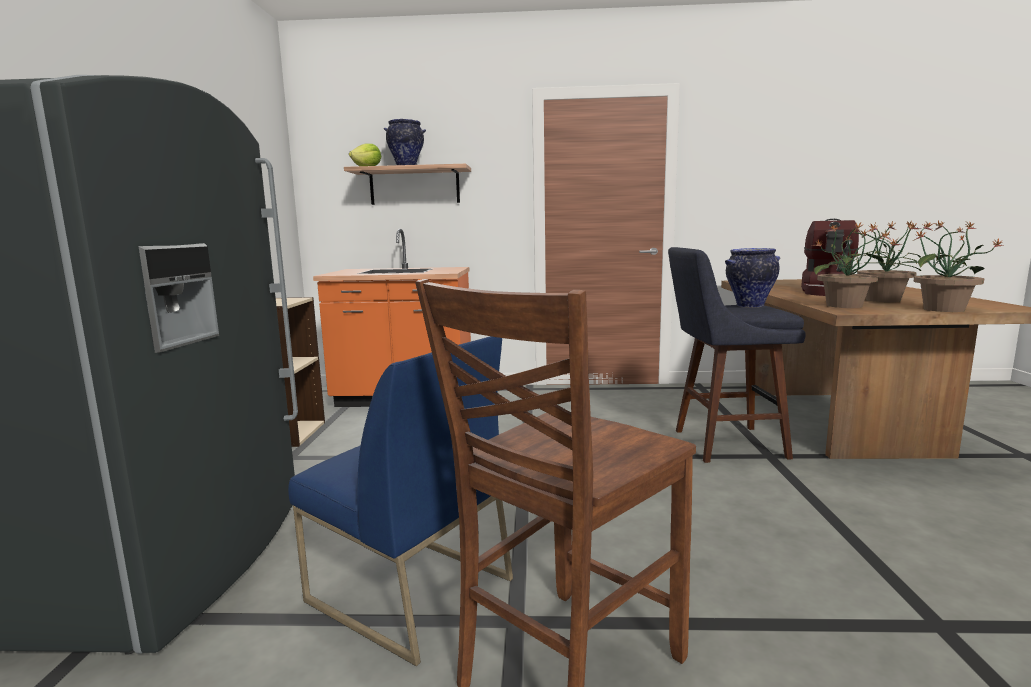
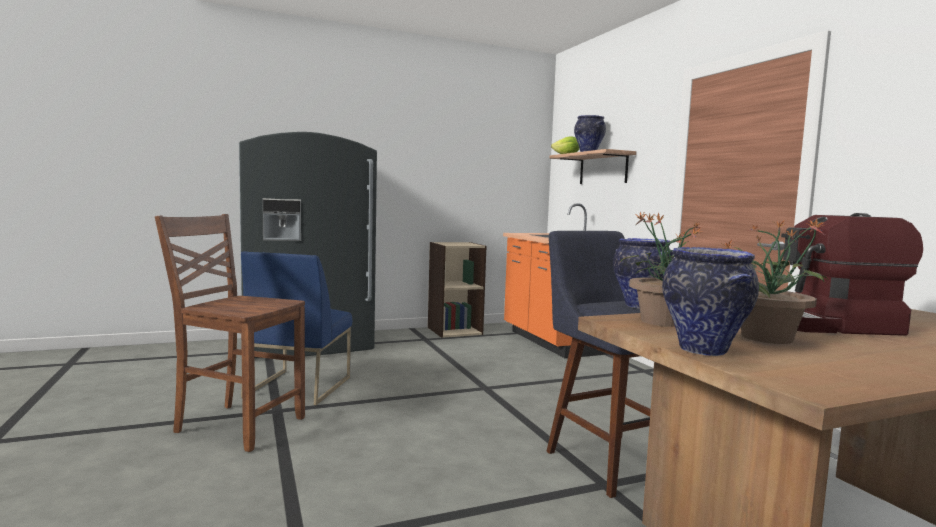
camera: 65 degrees right, 5 degrees down
potted plant [899,220,1004,312] -> vase [662,247,759,356]

